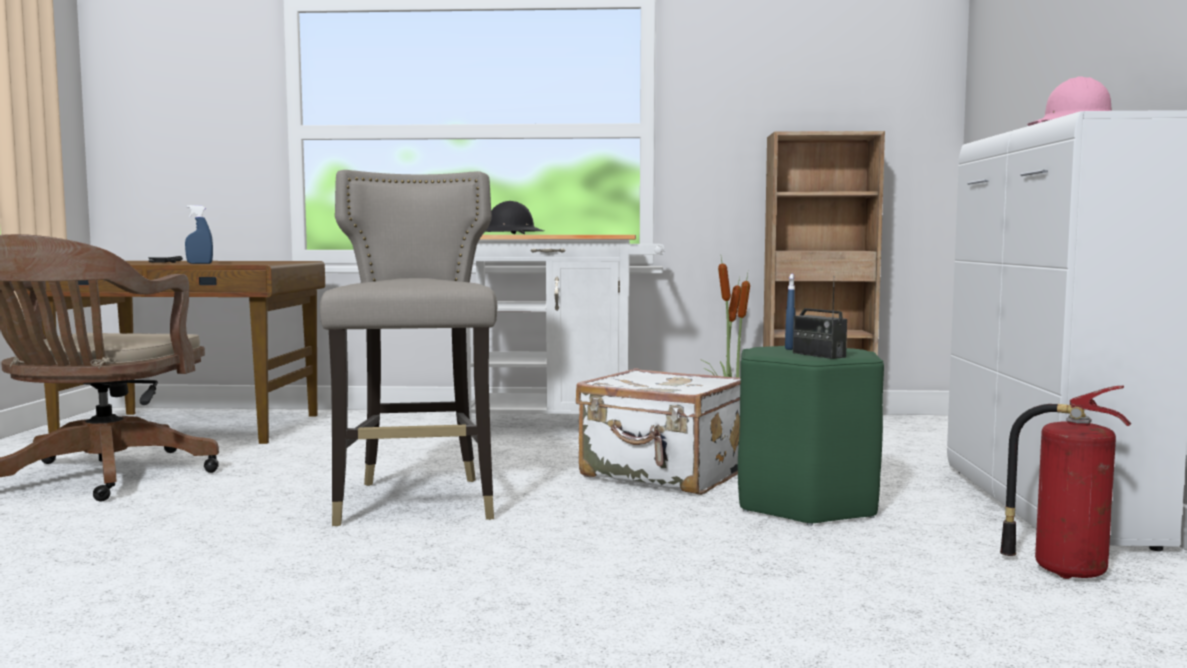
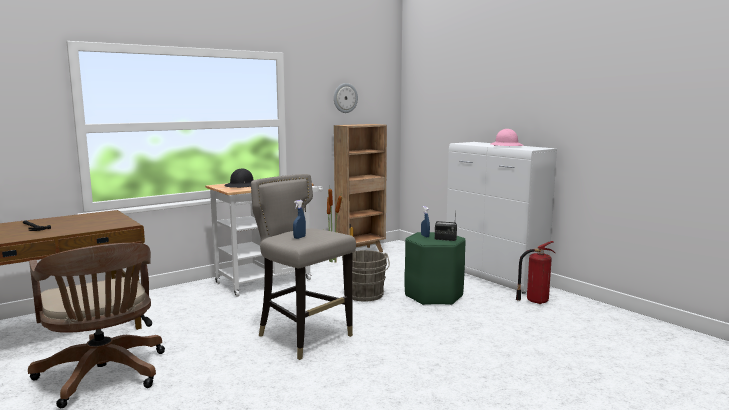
camera: 40 degrees left, 5 degrees up
blue spray bottle [185,205,213,264] -> blue spray bottle moved to [293,200,306,239]
white suitcase [576,368,740,495] -> grey bucket [342,250,390,302]
none -> wall clock [334,83,358,113]

